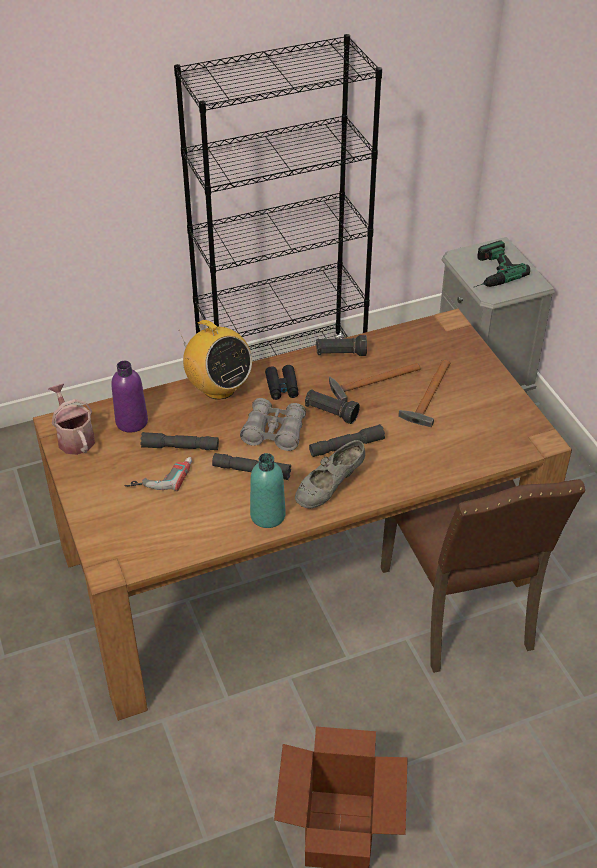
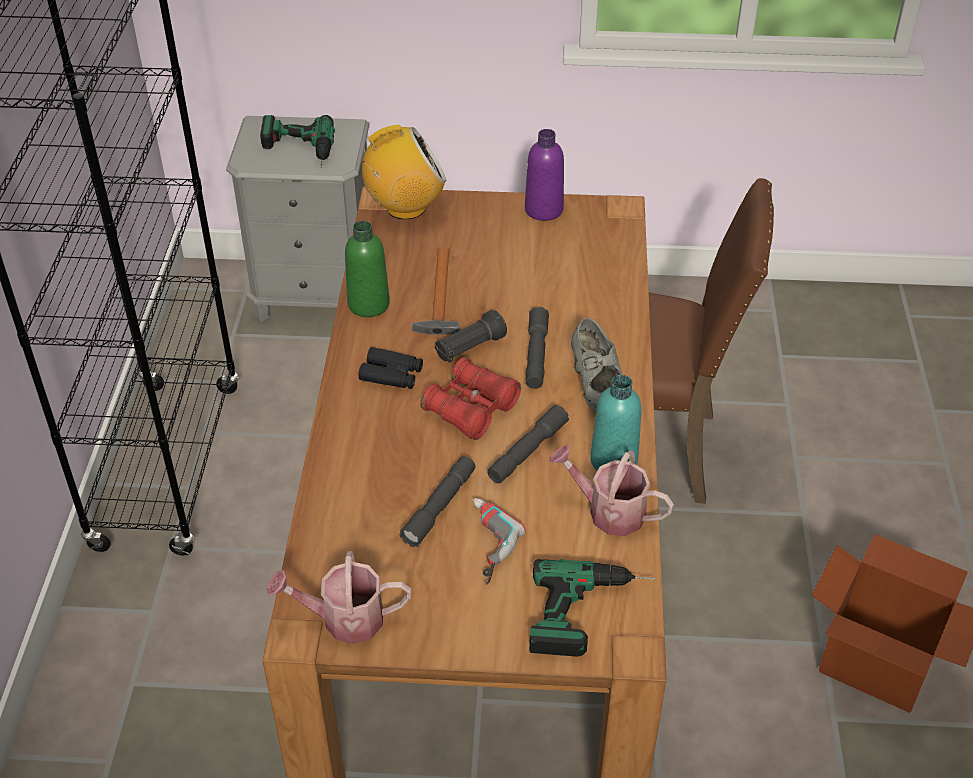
camera: 65 degrees left, 0 degrees up
purple bottle [111,361,148,433] -> purple bottle moved to [525,129,564,221]
radio [178,320,252,400] -> radio moved to [362,125,447,220]
grey binoculars [240,398,306,451] -> red binoculars [420,357,521,440]
black flashlight [316,335,367,356] -> green bottle [345,221,390,317]
hammer [398,360,450,427] -> none
none -> power drill [529,559,657,657]
none -> watering can [549,445,674,536]

